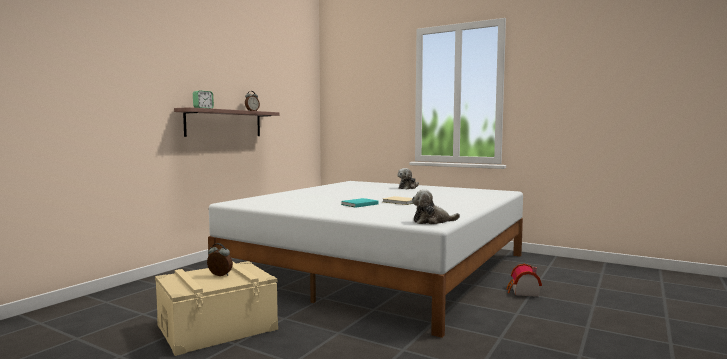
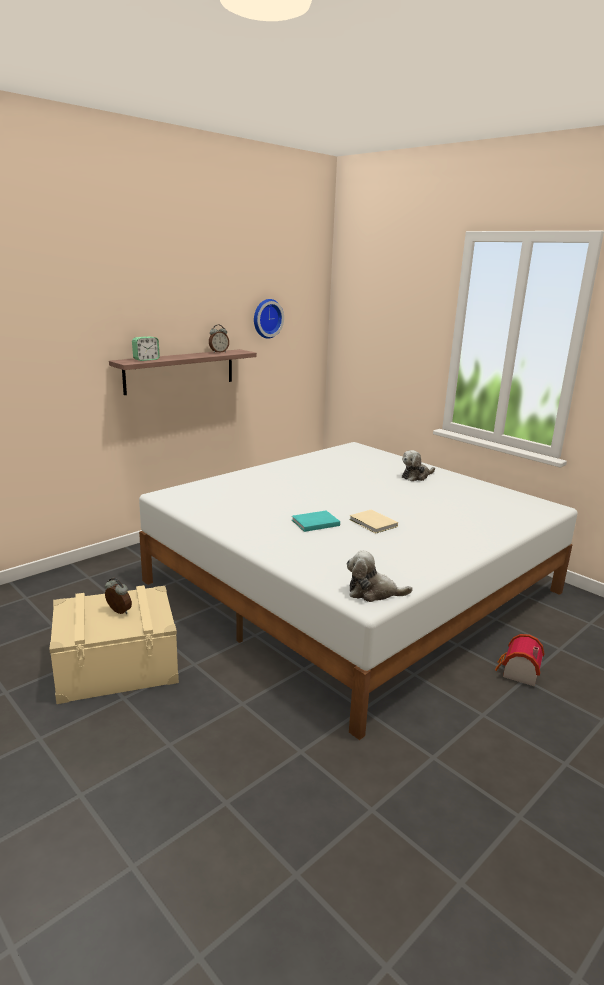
camera: 15 degrees right, 15 degrees up
none -> wall clock [254,299,284,339]

